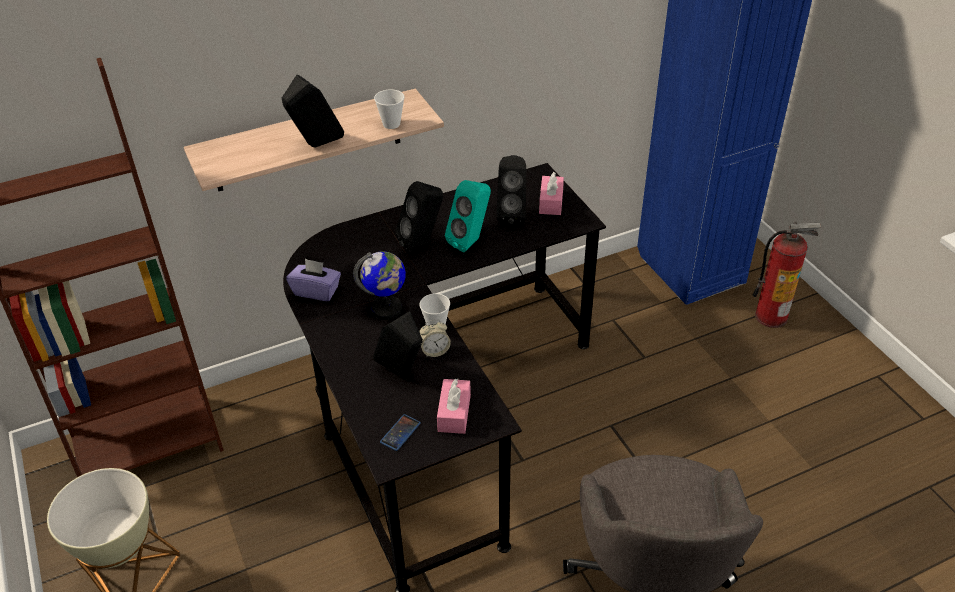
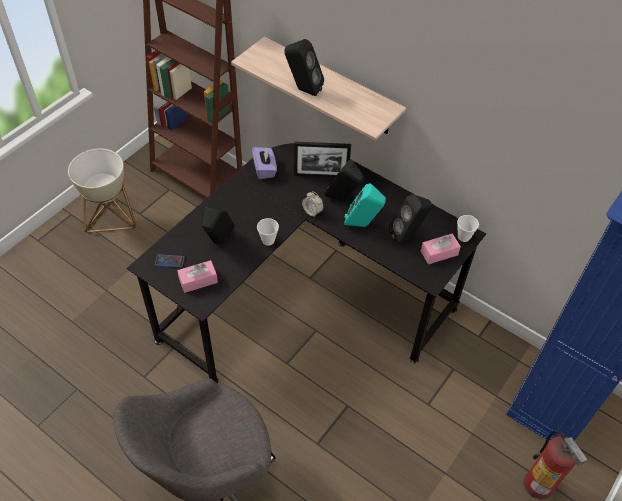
camera: 60 degrees right, 10 degrees up
globe [353,251,406,320] -> none
cup [374,89,404,129] -> cup moved to [457,215,479,242]
alarm clock [420,320,451,358] -> alarm clock moved to [302,191,323,217]
none -> picture frame [294,141,351,177]

